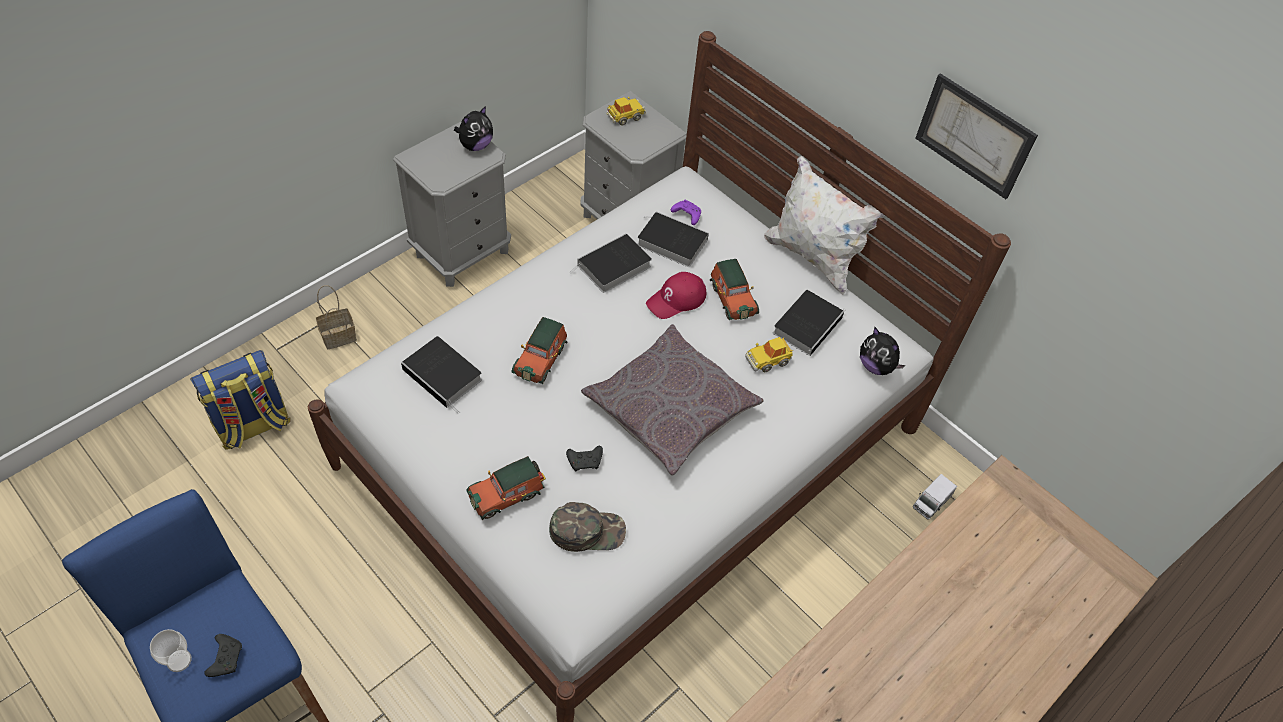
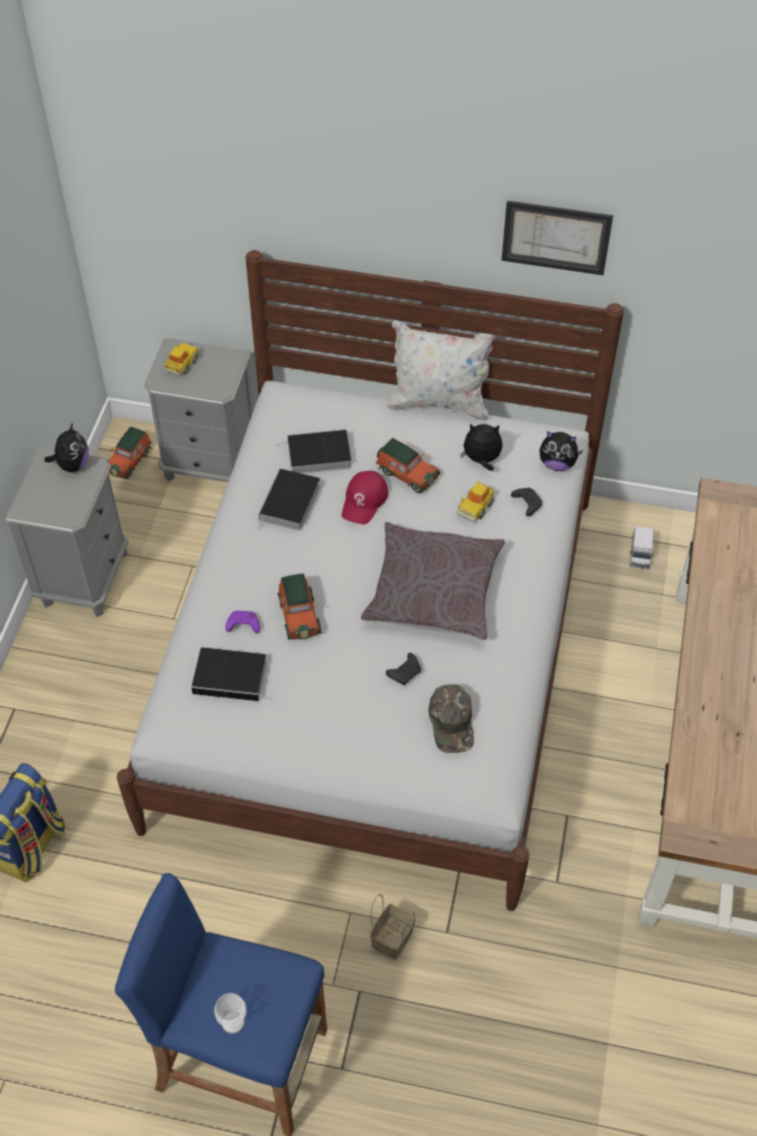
camera: 30 degrees left, 0 degrees up
black game controller [204,634,242,677] -> black game controller moved to [511,488,542,516]
basket [316,285,357,349] -> basket moved to [370,894,415,960]
toy car [466,456,546,520] -> toy car moved to [108,427,151,479]
green cap [549,502,626,552] -> green cap turned 120 degrees clockwise [429,684,474,753]
purple game controller [671,200,701,225] -> purple game controller moved to [225,611,260,633]
book [773,290,845,356] -> plush toy [460,424,503,471]

